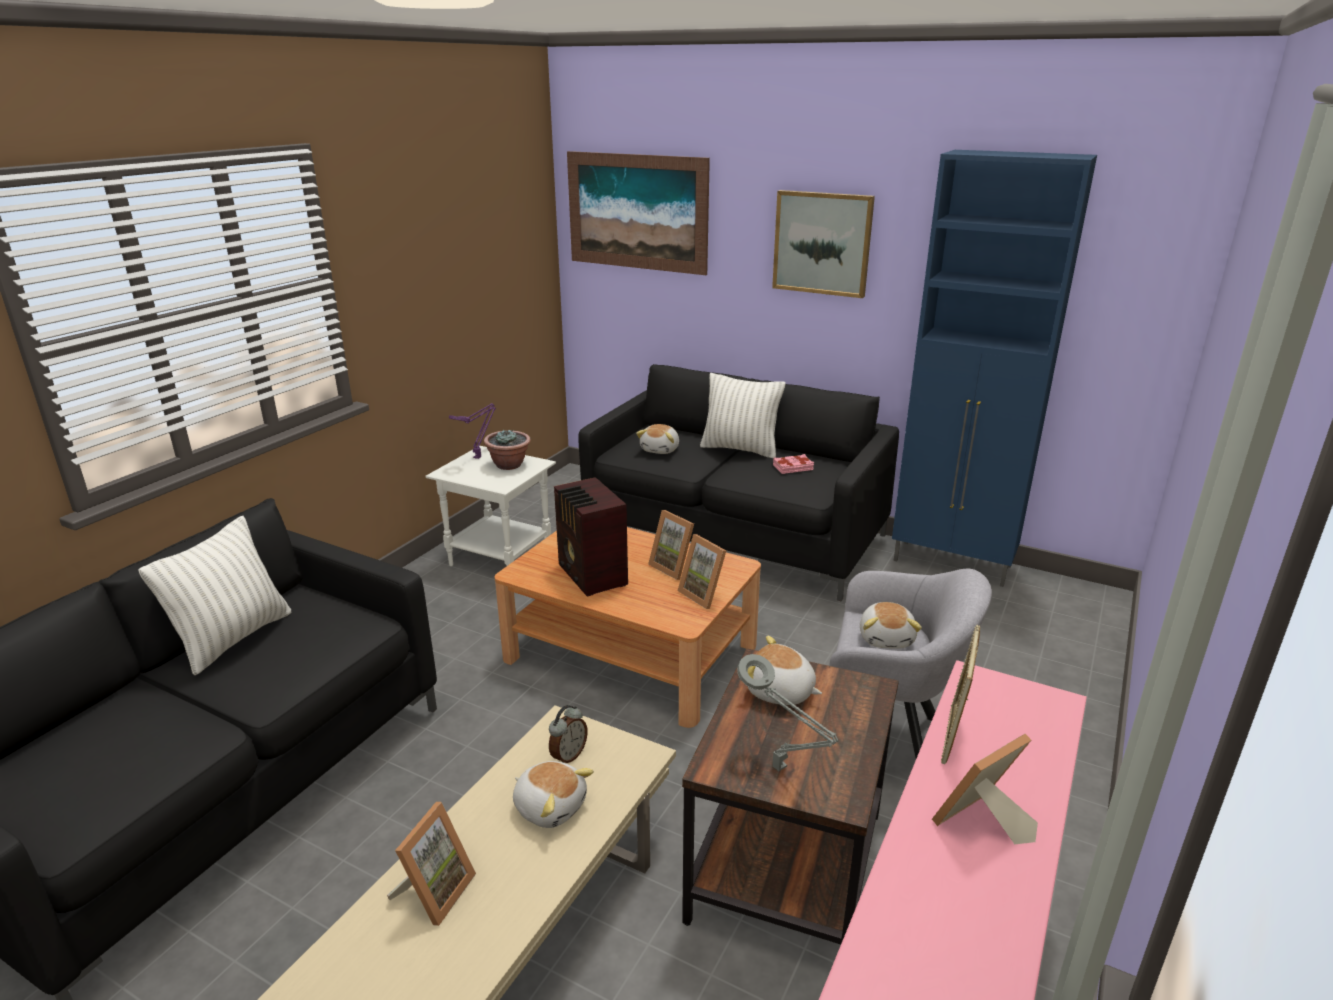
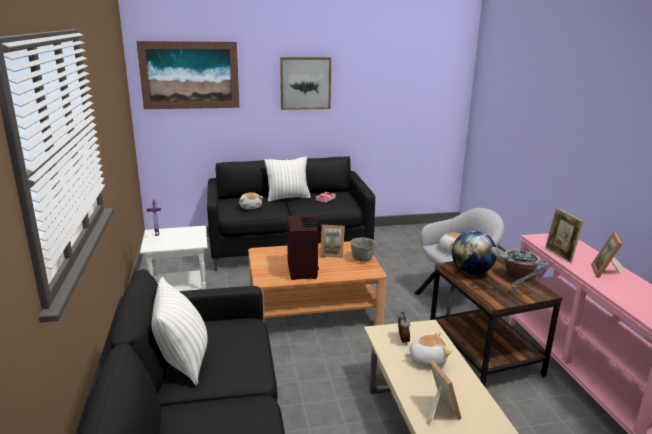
camera: 40 degrees left, 5 degrees down
potted plant [484,430,531,470] -> potted plant moved to [505,249,541,281]
radio [554,477,628,596] -> radio turned 120 degrees counterclockwise [287,215,319,280]
picture frame [678,534,726,609] -> grey bowl [350,237,376,261]
plush toy [748,636,822,705] -> globe [452,231,497,275]
blue cabinet [892,150,1097,587] -> none

